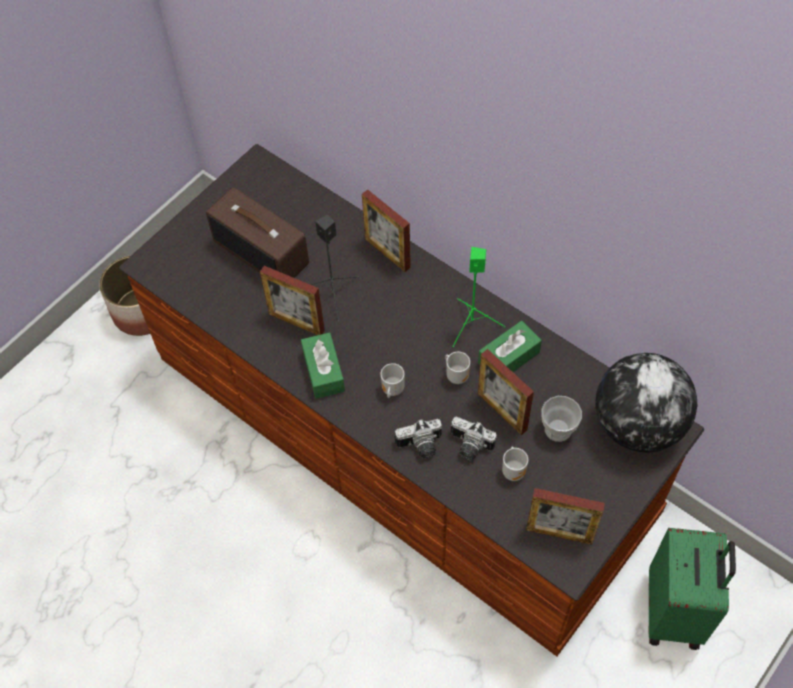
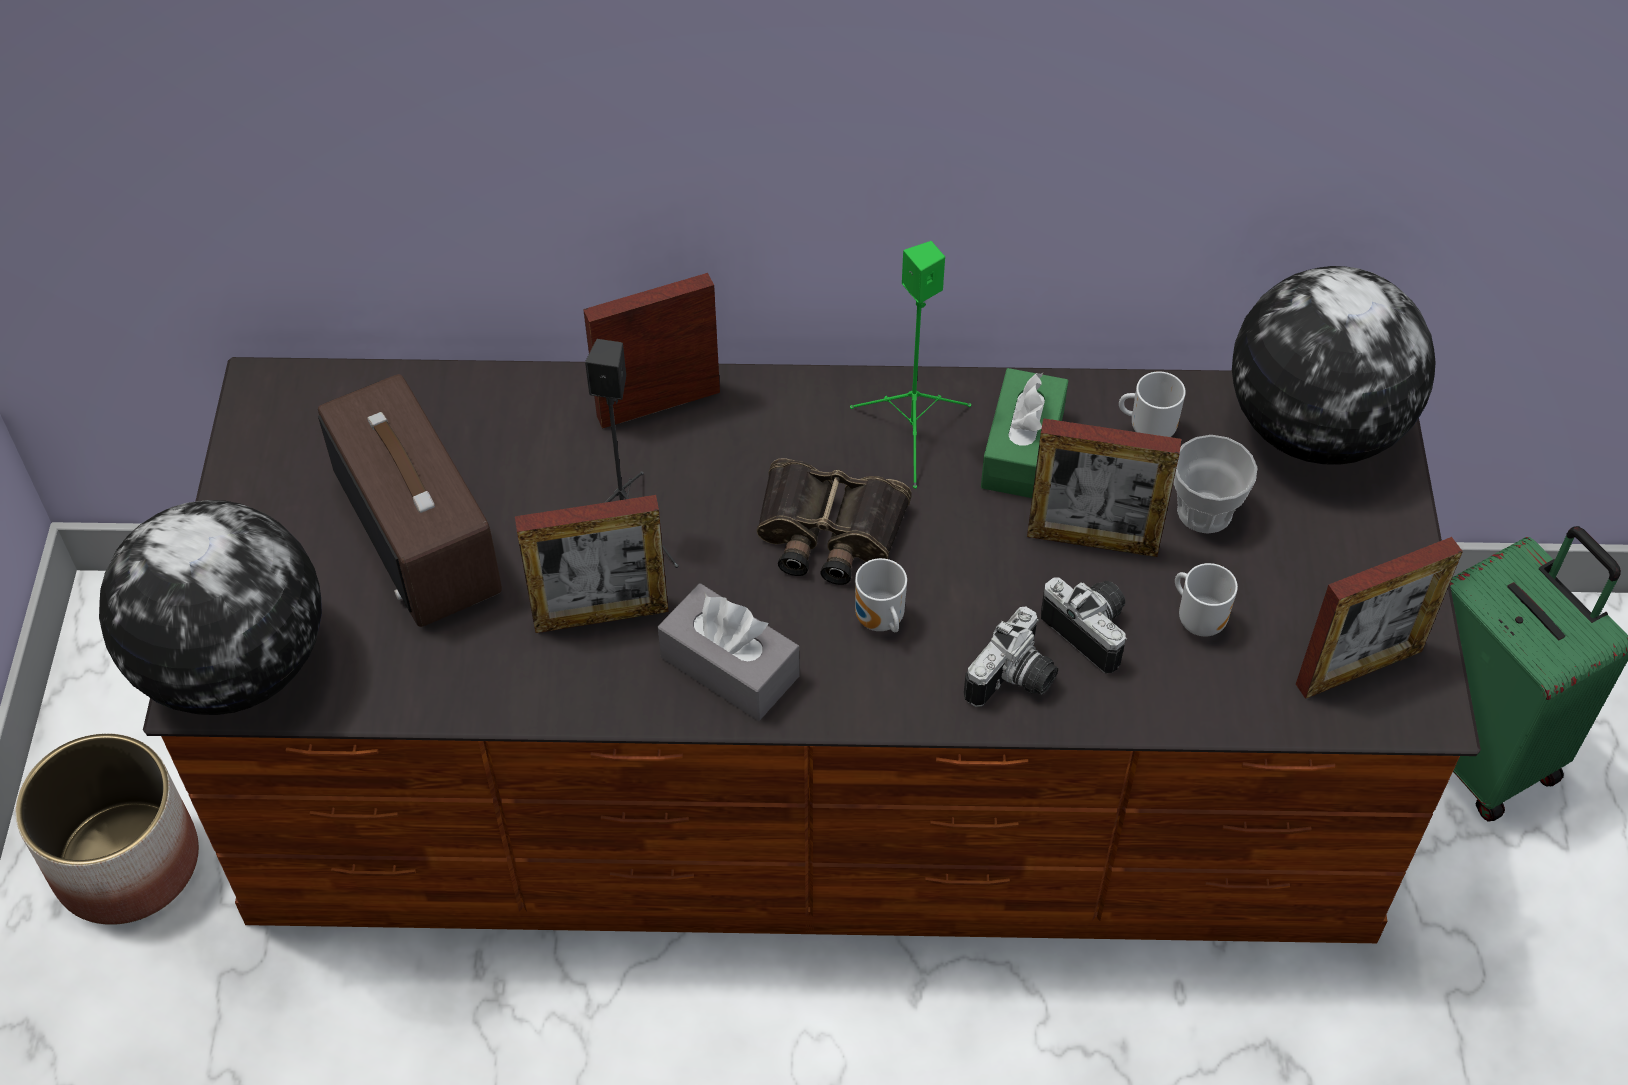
camera: 40 degrees left, 5 degrees down
radio [206,187,309,278] -> radio turned 60 degrees clockwise [318,374,502,627]
green tissue box [301,332,345,399] -> grey tissue box [658,583,800,721]
picture frame [362,190,411,272] -> picture frame turned 150 degrees clockwise [583,273,720,429]
mug [445,352,470,384] -> mug moved to [1119,371,1186,437]
camera [451,416,497,461] -> camera turned 120 degrees counterclockwise [1041,578,1127,673]
none -> globe [99,500,322,715]
none -> binoculars [757,458,912,585]

